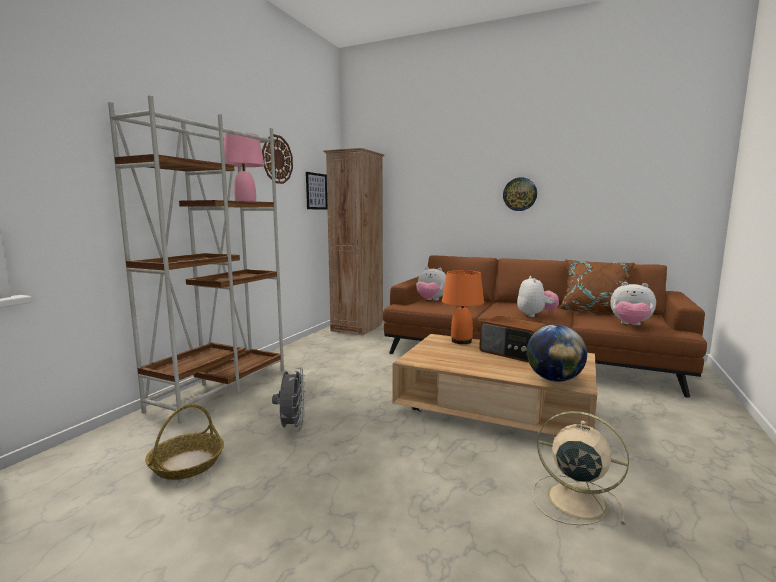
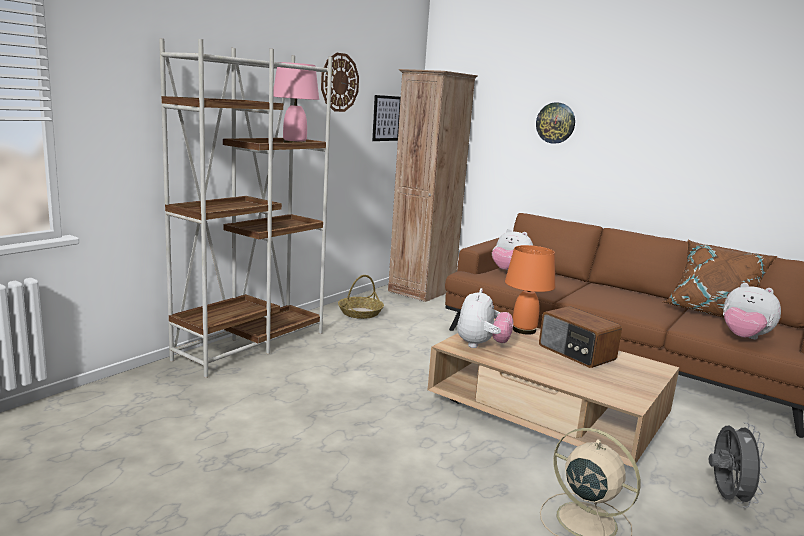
camera: 10 degrees right, 5 degrees up
basket [145,404,224,480] -> basket moved to [338,275,384,319]
grey fan [272,367,306,432] -> grey fan moved to [709,422,768,508]
wall clock [503,177,537,211] -> wall clock moved to [536,102,575,144]
plush toy [517,276,559,317] -> plush toy moved to [457,288,513,348]
globe [527,325,587,382] -> none

